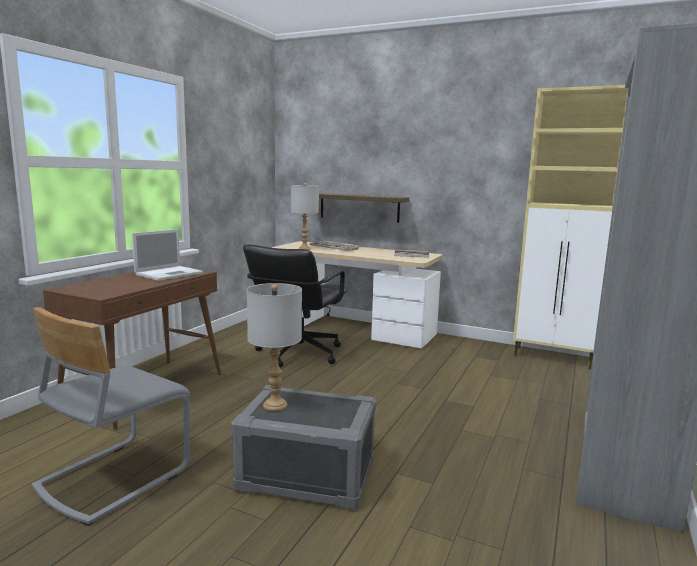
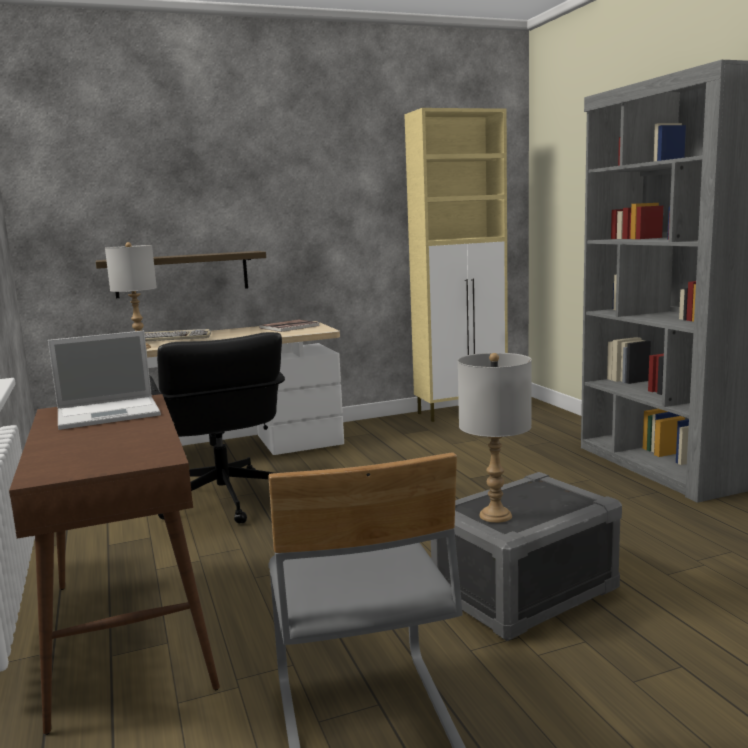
camera: 45 degrees left, 0 degrees up
laptop [132,229,203,281] -> laptop turned 75 degrees clockwise [48,331,161,430]

